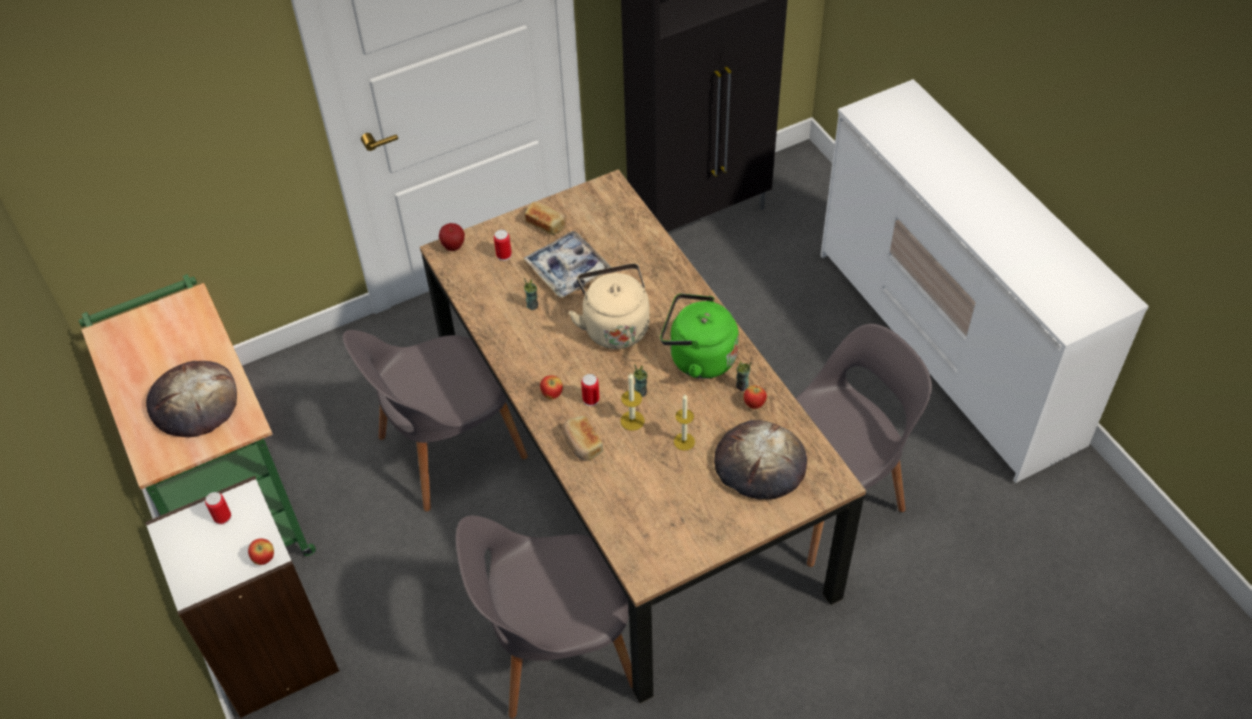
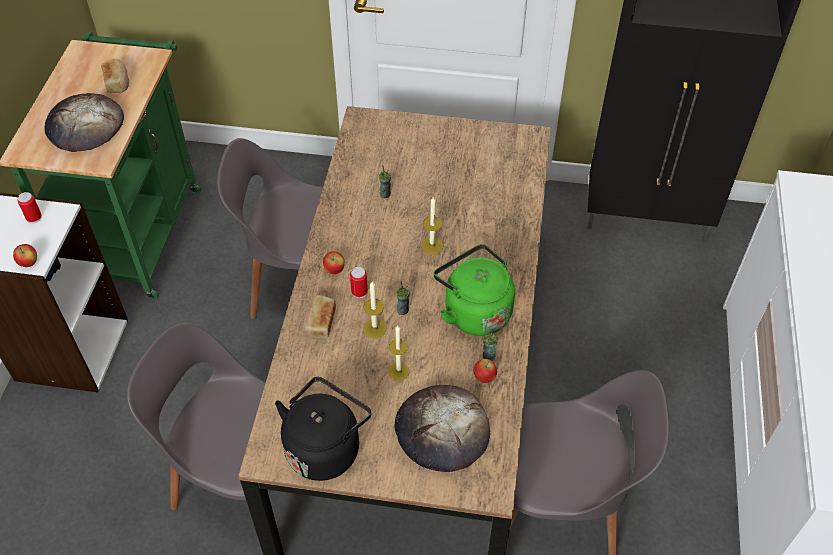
camera: 35 degrees right, 0 degrees up
apple [439,223,465,251] -> none
can [494,230,512,261] -> none
tray [523,231,611,298] -> none
bread [525,201,566,235] -> bread moved to [101,59,129,93]
beige kettle [569,264,650,349] -> candle [421,197,443,255]
none -> black kettle [275,377,371,481]

